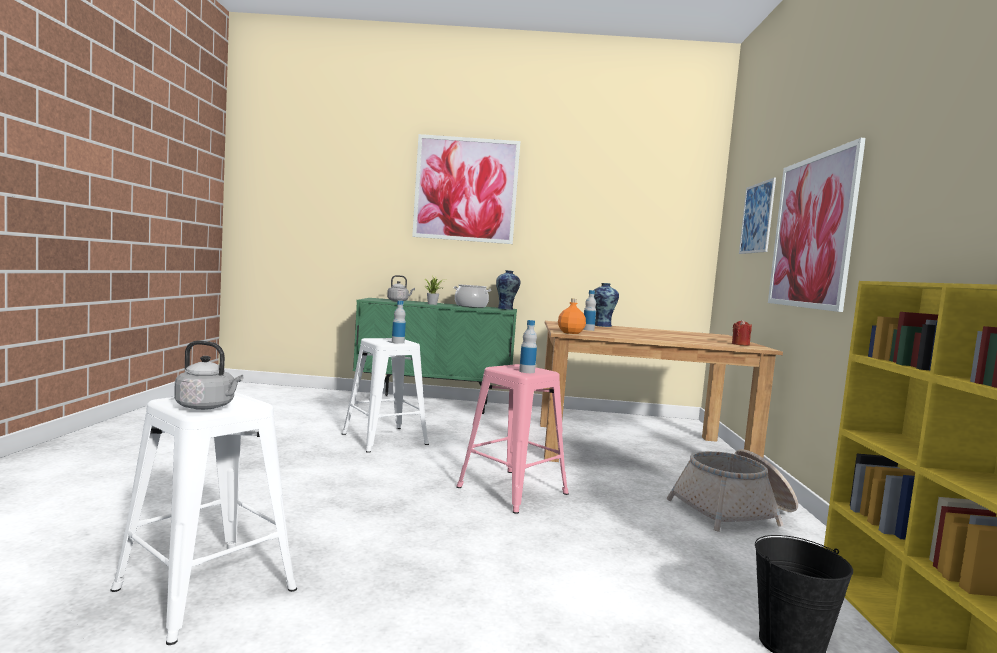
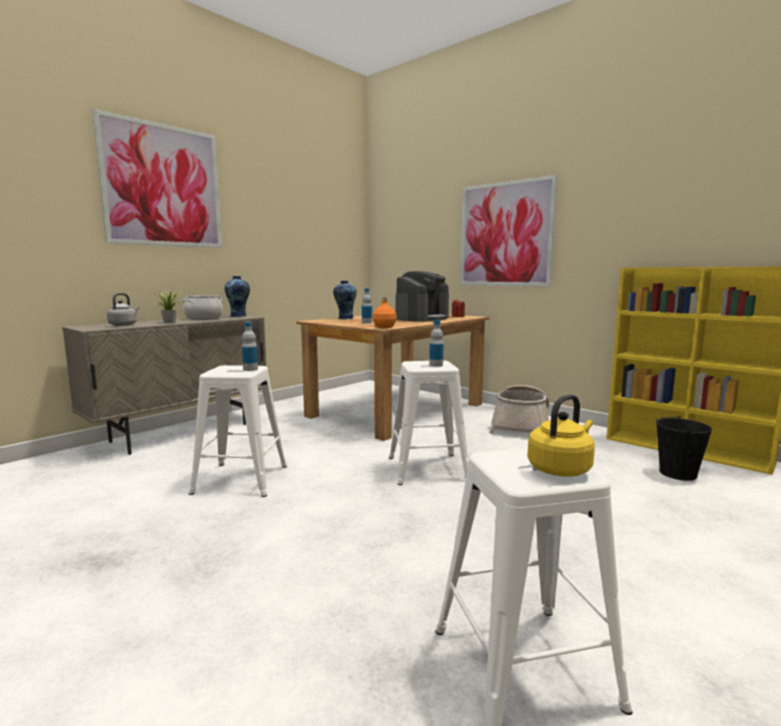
camera: 50 degrees left, 5 degrees up
grey kettle [174,341,243,410] -> yellow kettle [527,394,595,477]
green cabinet [353,298,517,414] -> beige cabinet [62,315,266,455]
pink stool [456,364,569,514] -> white stool [389,360,468,485]
picture [739,178,776,254] -> none
none -> coffee machine [395,271,449,322]

